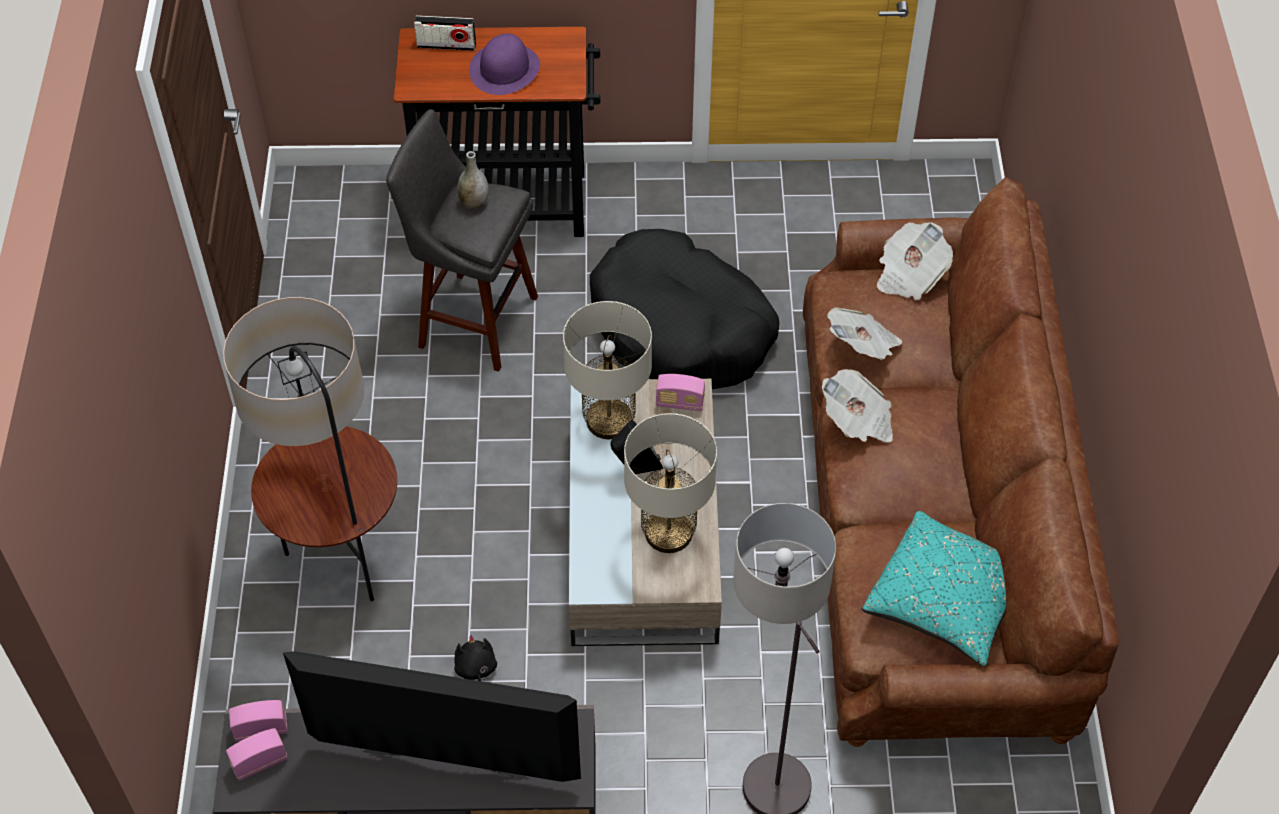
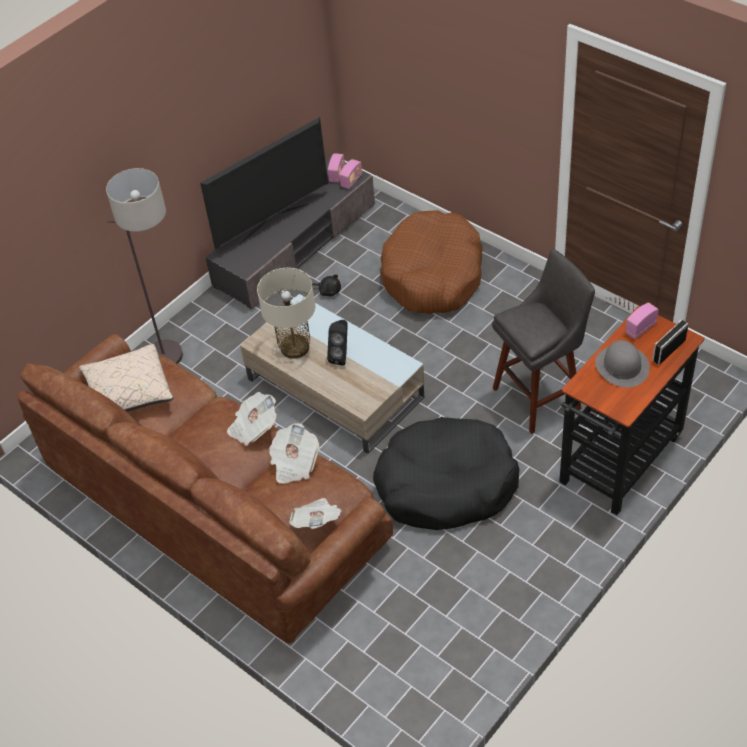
camera: 135 degrees right, 5 degrees down
floor lamp [223,297,397,602] -> brown dog bed [380,210,482,314]
grey vase [457,151,489,209] -> none
purple hat [469,34,540,95] -> grey hat [595,340,650,387]
table lamp [563,301,652,439] -> none
radio [656,374,705,411] -> radio moved to [625,303,659,339]
turquoise pillow [861,511,1006,666] -> beige pillow [79,344,173,412]

